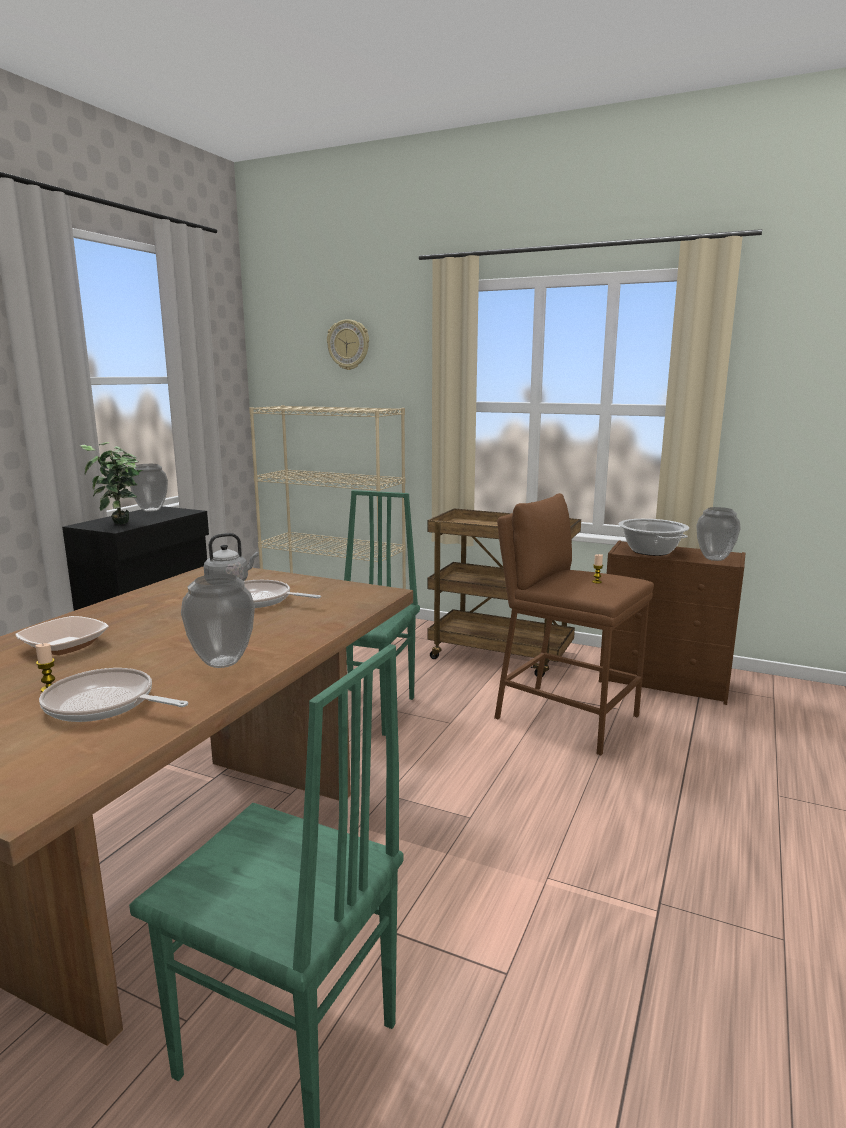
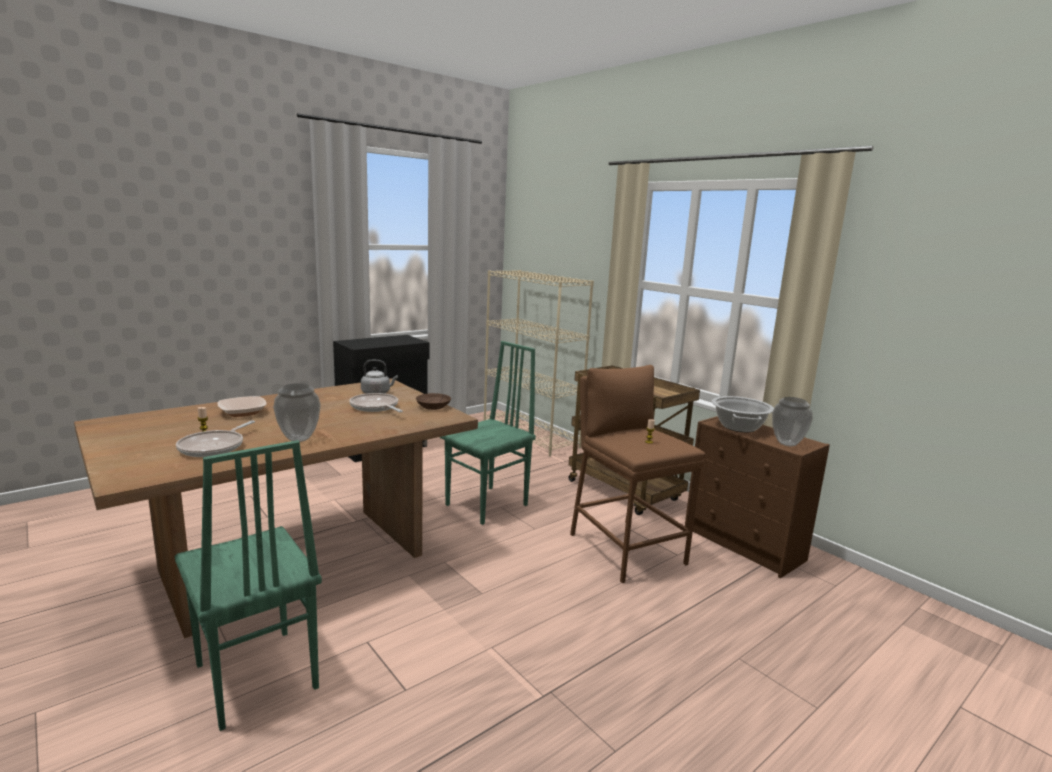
camera: 25 degrees right, 0 degrees up
frying pan [39,668,188,722] -> frying pan turned 120 degrees counterclockwise [176,421,255,457]
potted plant [80,442,143,524] -> none
vase [130,464,168,511] -> none
wall clock [327,319,369,370] -> none
none -> brown bowl [416,393,451,410]

